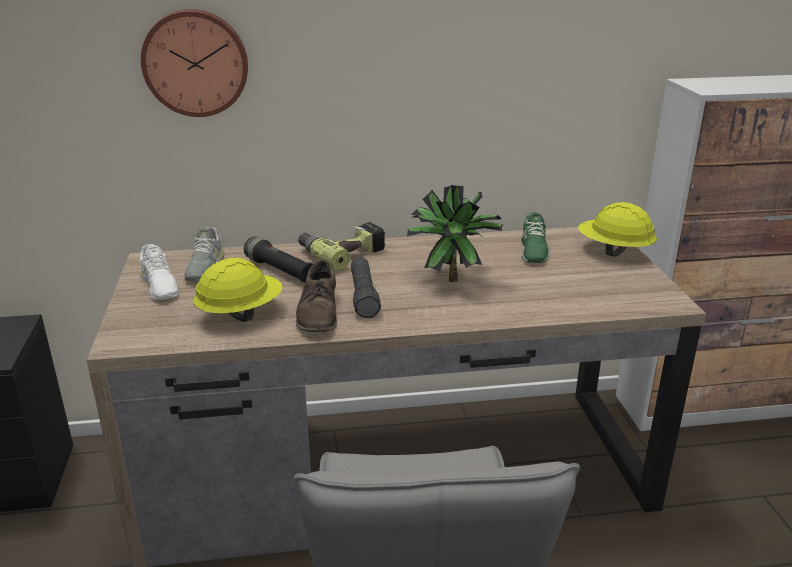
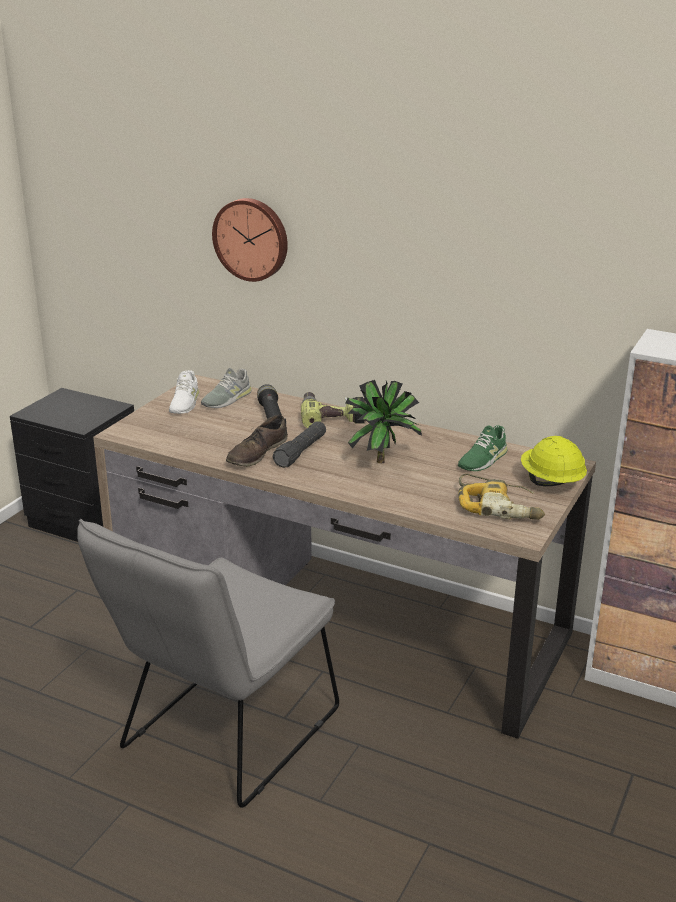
camera: 35 degrees right, 0 degrees up
yellow hard hat [193,258,282,322] -> none
none -> power drill [458,474,545,520]

